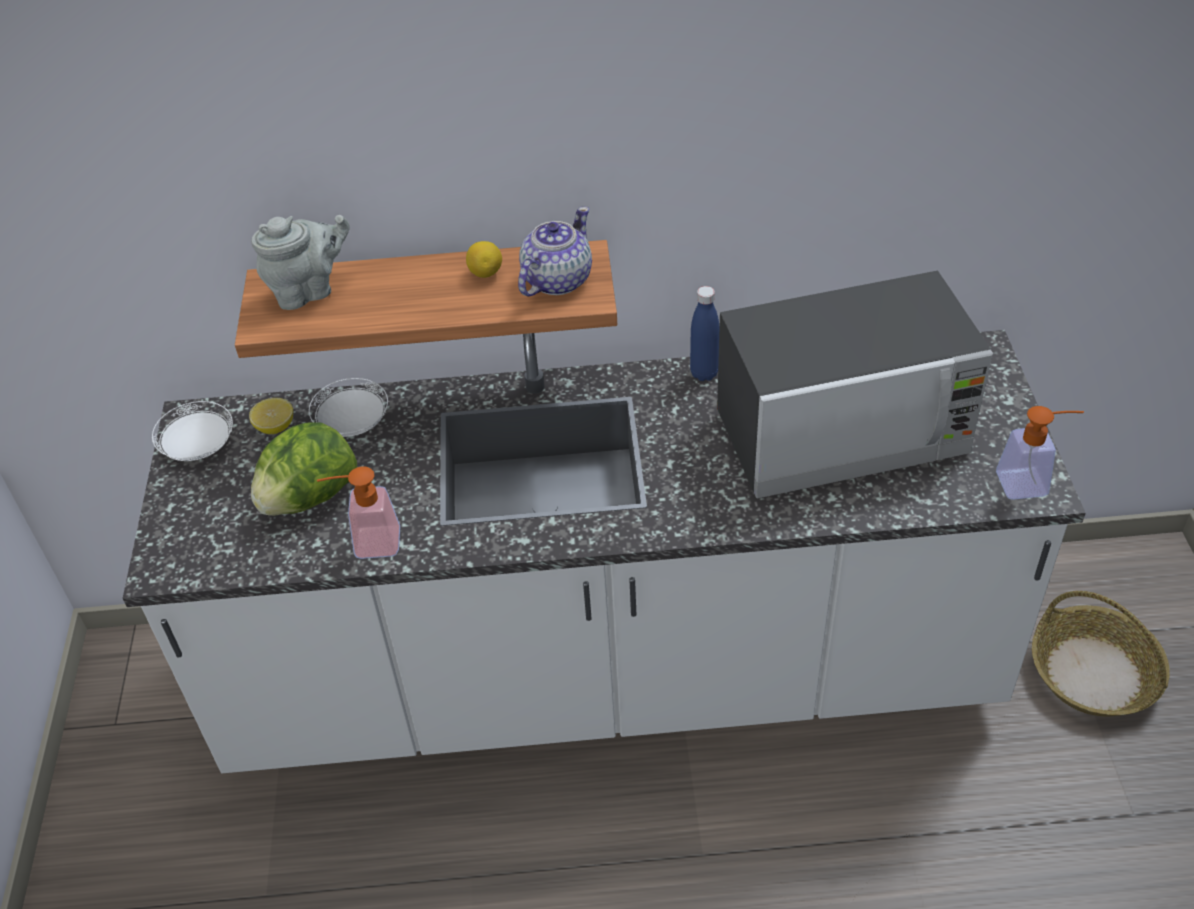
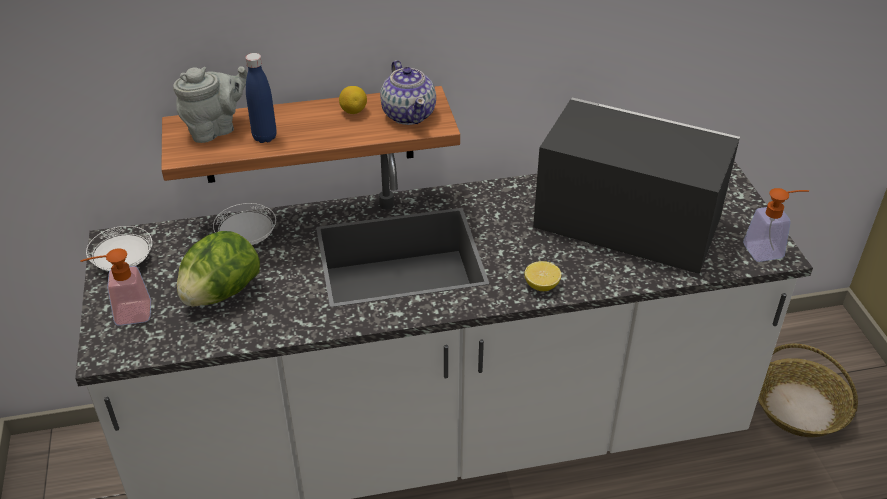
camera: 10 degrees left, 5 degrees down
lemon [249,398,293,434] -> lemon moved to [524,261,561,291]
soap dispenser [317,466,400,559] -> soap dispenser moved to [80,249,151,326]
teapot [518,207,592,297] -> teapot turned 135 degrees clockwise [380,60,436,125]
blue bottle [690,286,719,381] -> blue bottle moved to [245,53,277,143]
microwave [717,271,993,498] -> microwave turned 135 degrees counterclockwise [533,98,740,274]

